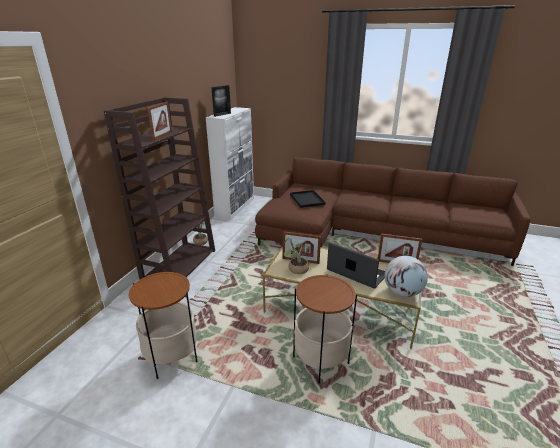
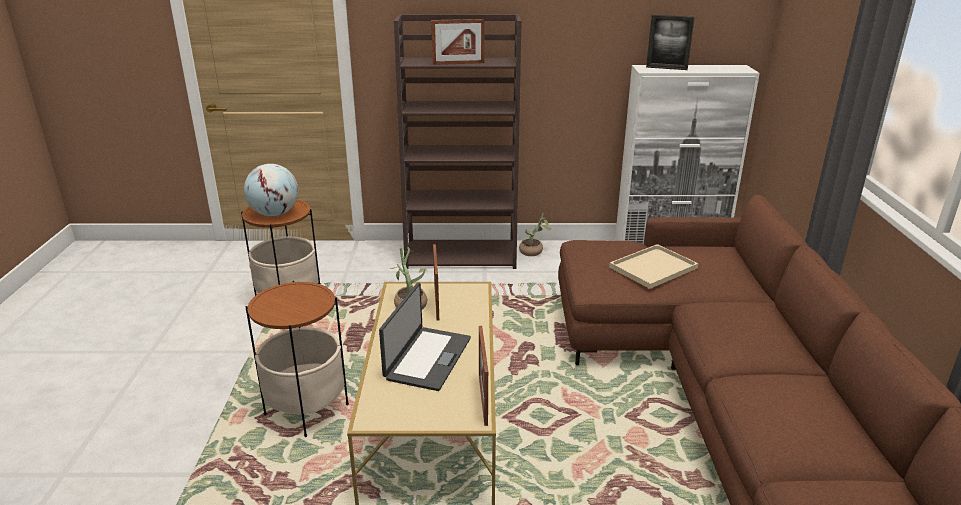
camera: 70 degrees right, 0 degrees up
black tray [290,190,326,208] -> beige tray [609,244,699,289]
globe [385,256,428,297] -> globe moved to [244,164,298,216]

